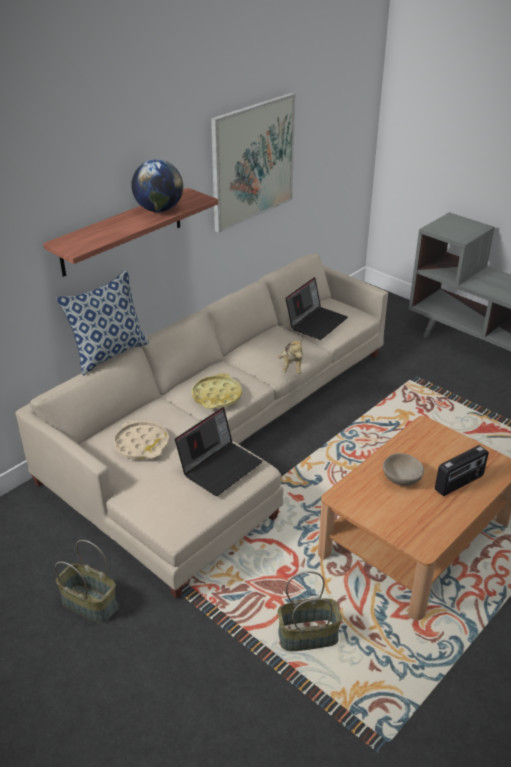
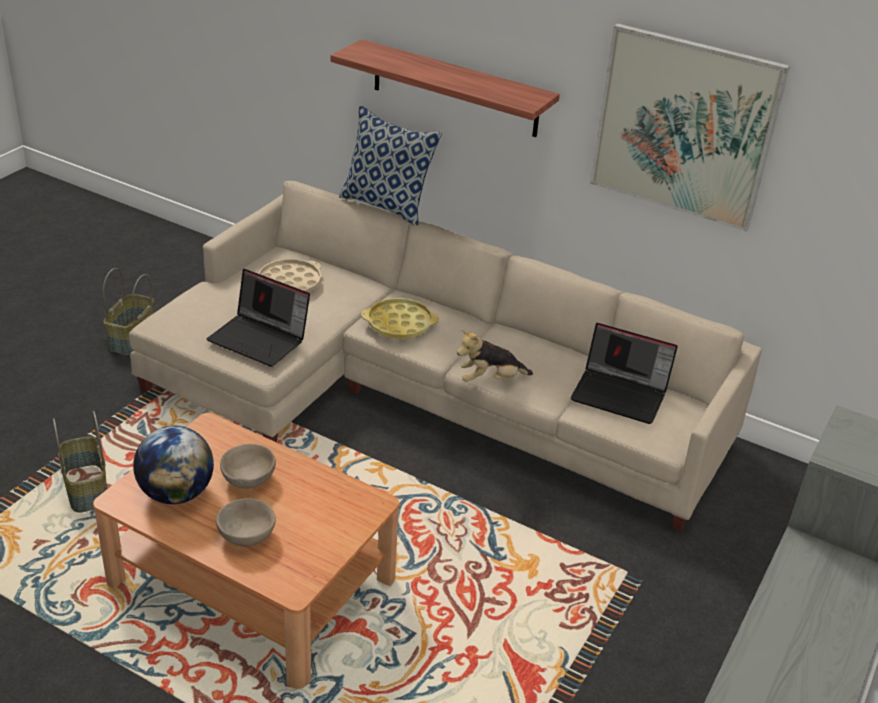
camera: 75 degrees right, 0 degrees up
globe [131,159,183,212] -> globe moved to [133,426,214,504]
radio [435,445,489,496] -> beige bowl [216,498,276,547]

